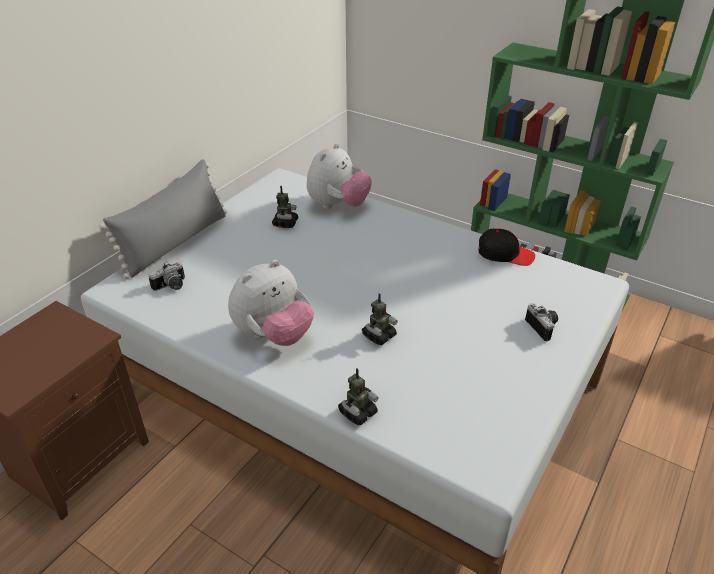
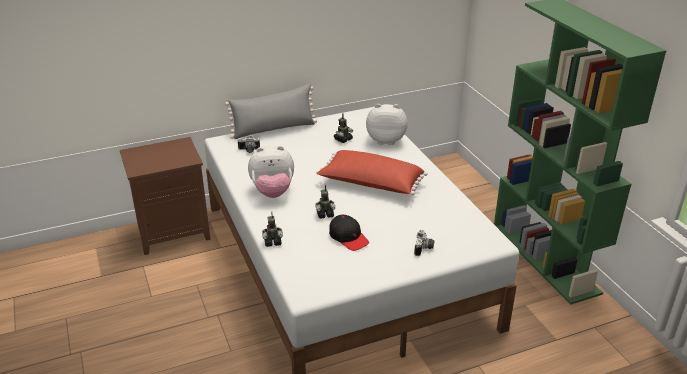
camera: 35 degrees right, 5 degrees down
plush toy [307,143,372,209] -> plush toy turned 150 degrees counterclockwise [366,104,408,145]
black cap [478,229,535,266] -> black cap moved to [329,214,369,251]
none -> red pillow [316,150,428,195]

